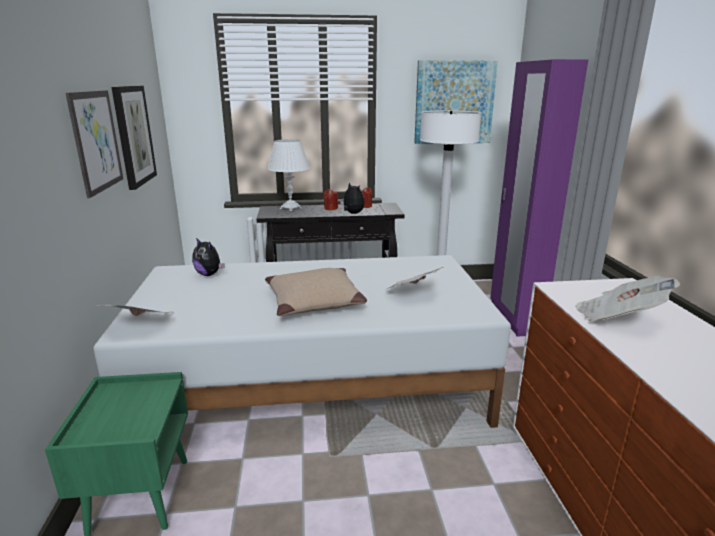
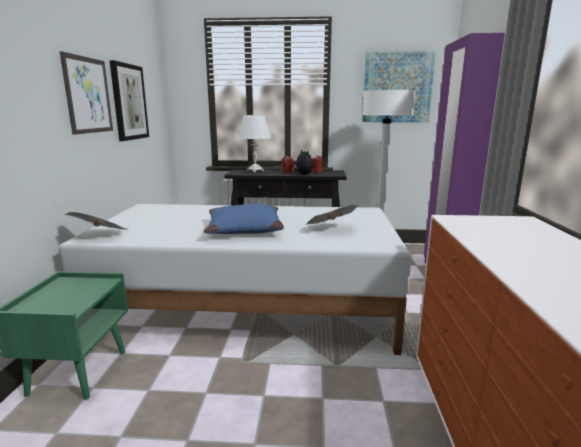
camera: 10 degrees right, 5 degrees down
plush toy [192,238,225,276] -> none
beige pillow [265,268,367,316] -> blue pillow [204,203,284,234]
newspaper [575,276,680,322] -> none

